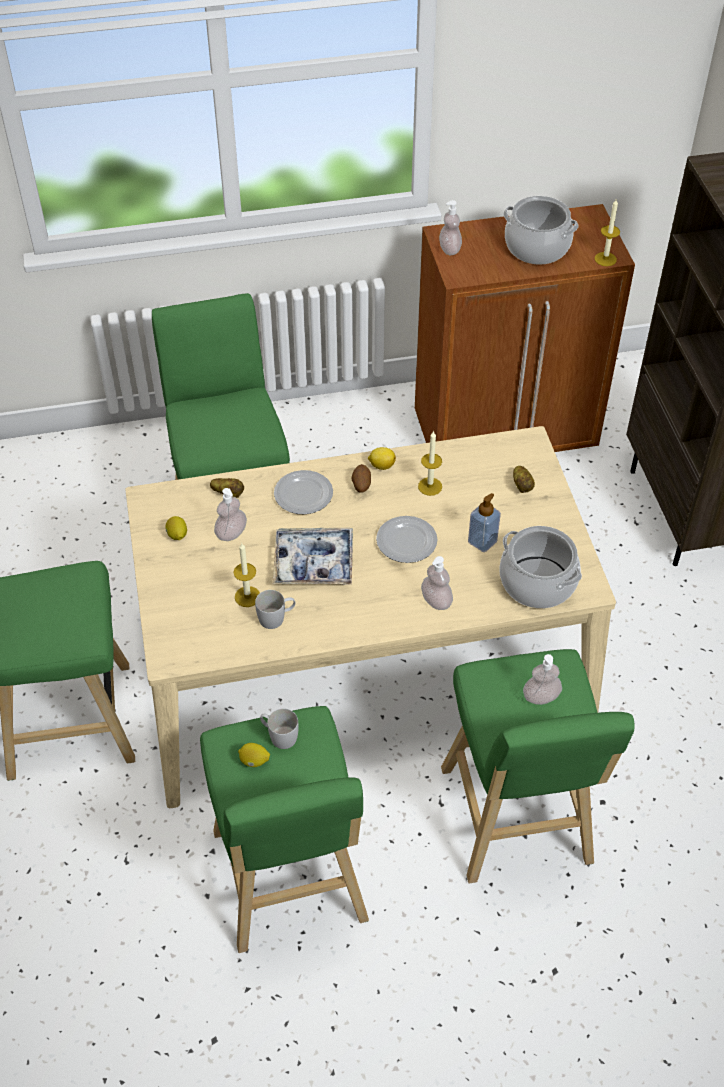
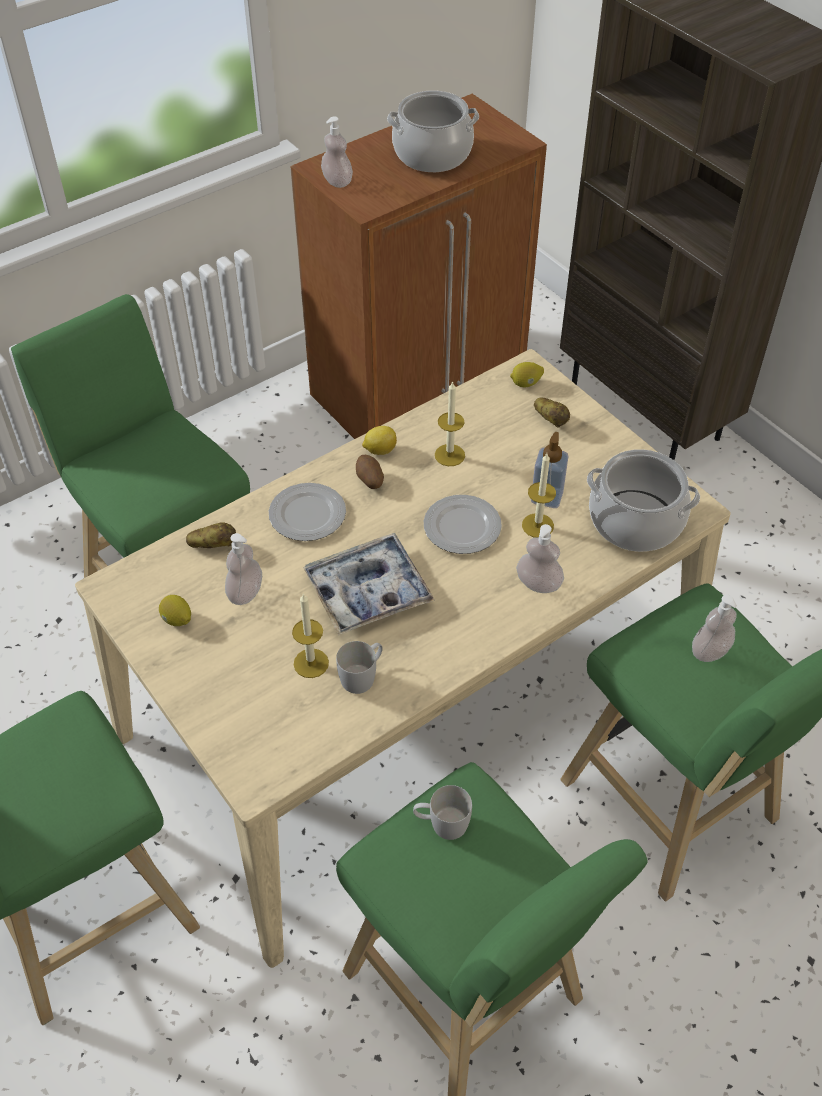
camera: 25 degrees left, 0 degrees up
lemon [238,743,270,767] -> lemon moved to [510,362,544,387]
candle [594,198,620,266] -> candle moved to [522,453,556,538]

